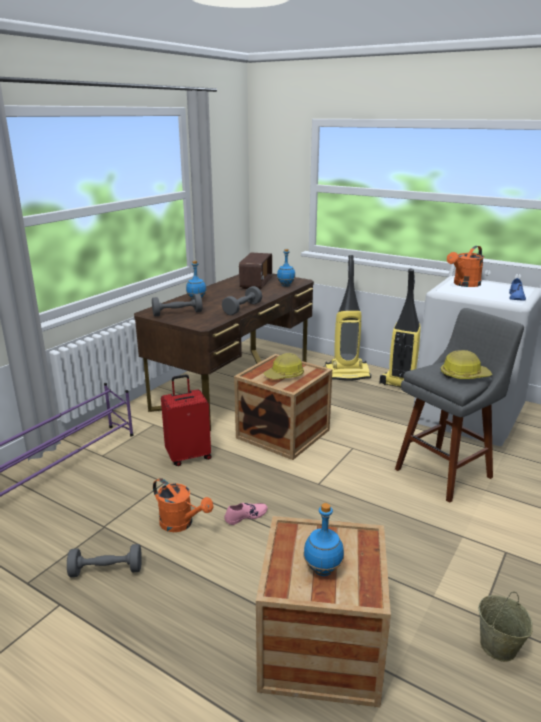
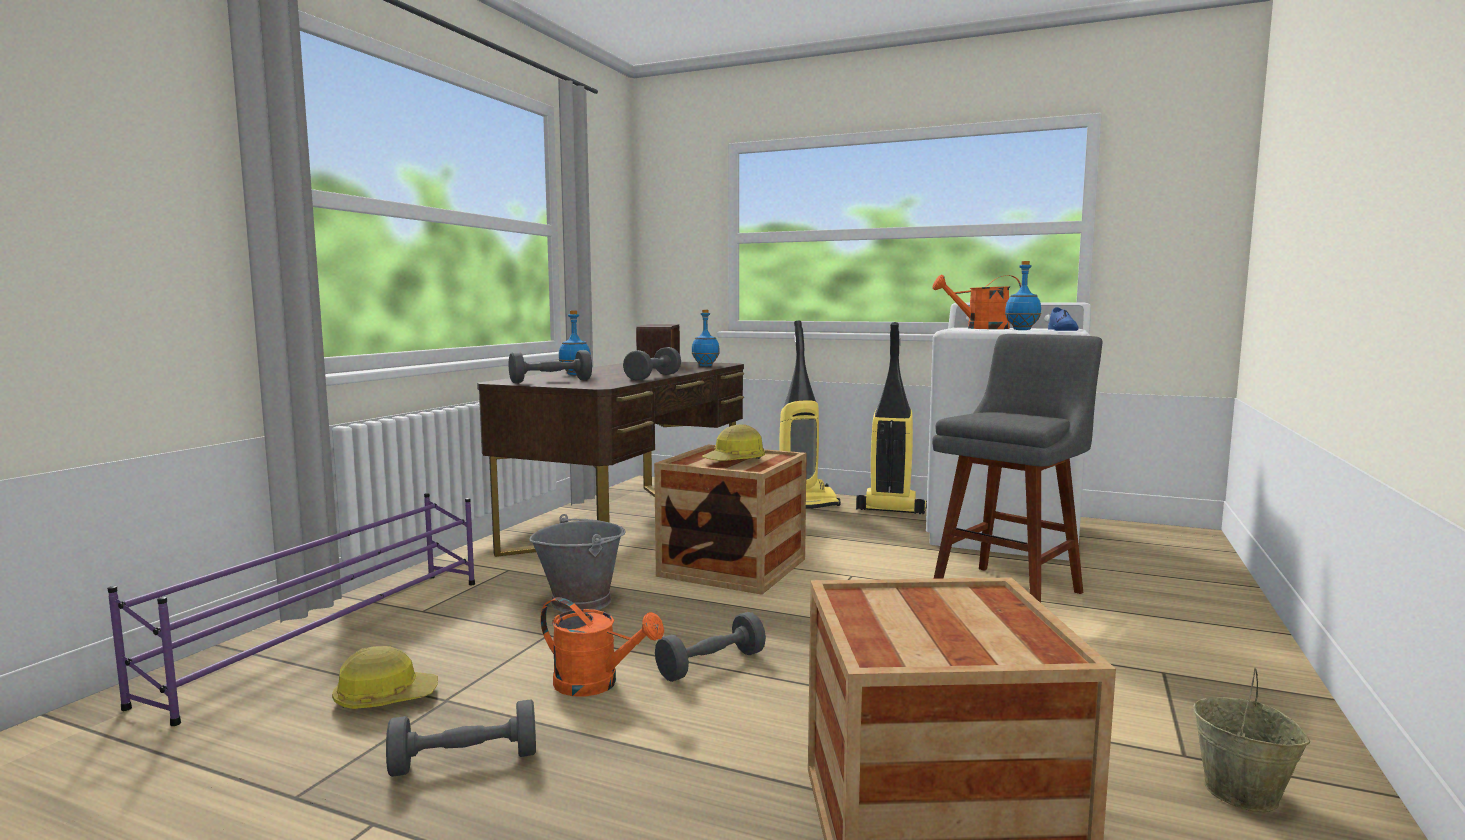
camera: 10 degrees left, 15 degrees down
red suitcase [161,374,212,466] -> grey bucket [529,514,625,612]
pink shoe [225,503,268,525] -> grey dumbbell [655,612,766,682]
blue bottle [304,503,344,576] -> blue bottle moved to [1005,261,1041,330]
hard hat [441,350,492,379] -> hard hat moved to [332,646,438,709]
orange watering can [447,246,484,287] -> orange watering can turned 60 degrees clockwise [933,274,1021,329]

